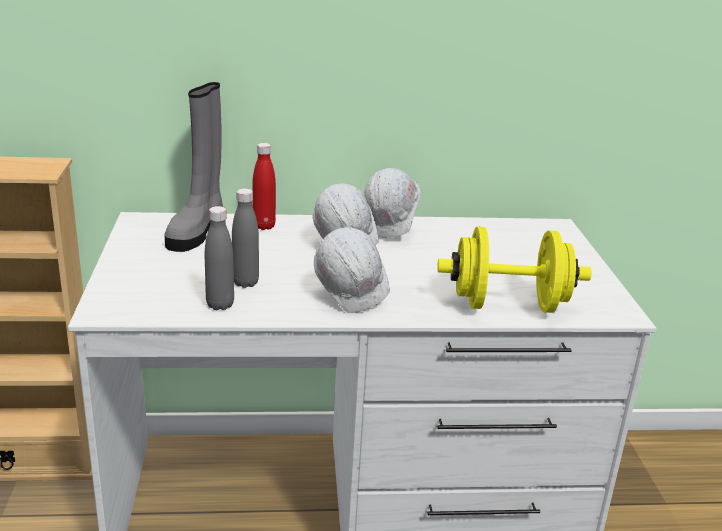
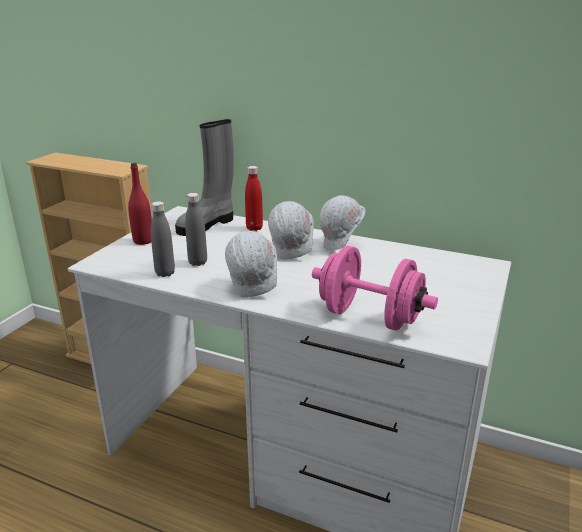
camera: 30 degrees right, 0 degrees up
yellow dumbbell [437,226,592,313] -> pink dumbbell [312,246,438,331]
none -> red bottle [128,163,152,245]

